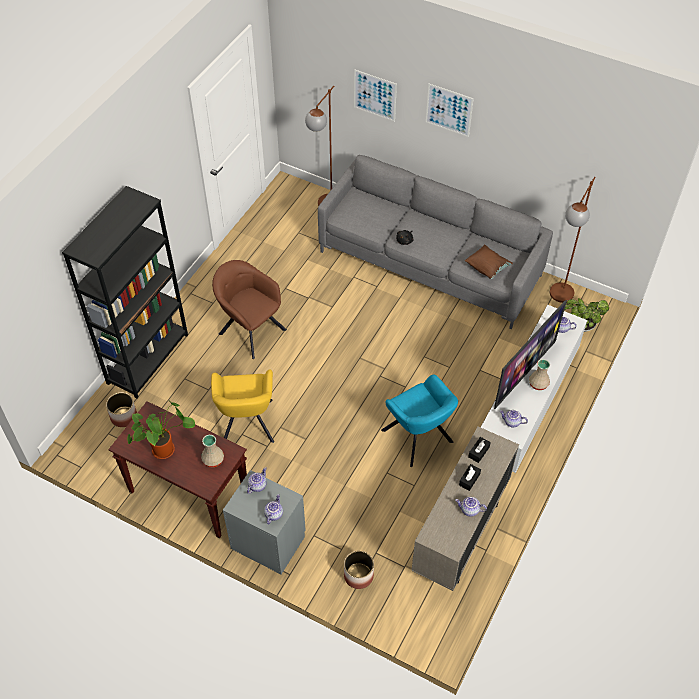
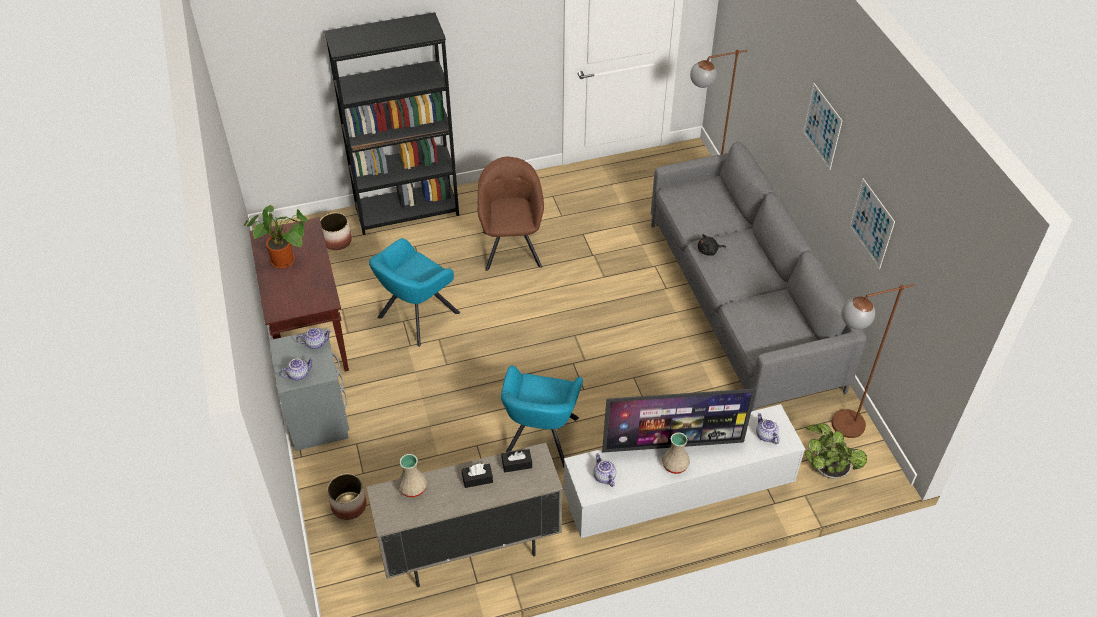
camera: 45 degrees right, 5 degrees down
beige vase [201,435,224,467] -> beige vase moved to [398,454,427,498]
yellow armchair [211,370,274,443] -> turquoise armchair [369,238,460,347]
picture [354,69,397,122] -> picture moved to [849,178,895,269]
teapot [455,497,487,516] -> none
brown pillow [465,244,513,279] -> none

